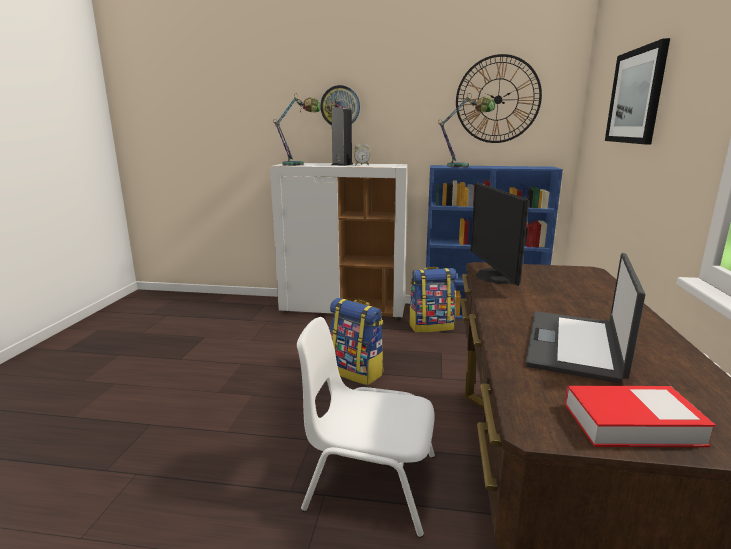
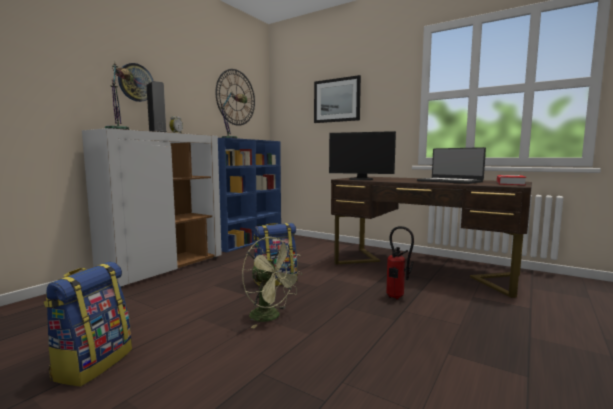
camera: 65 degrees left, 10 degrees down
white chair [297,317,435,537] -> fire extinguisher [386,226,414,300]
backpack [409,267,457,333] -> backpack moved to [44,262,132,387]
none -> green fan [242,237,303,328]

